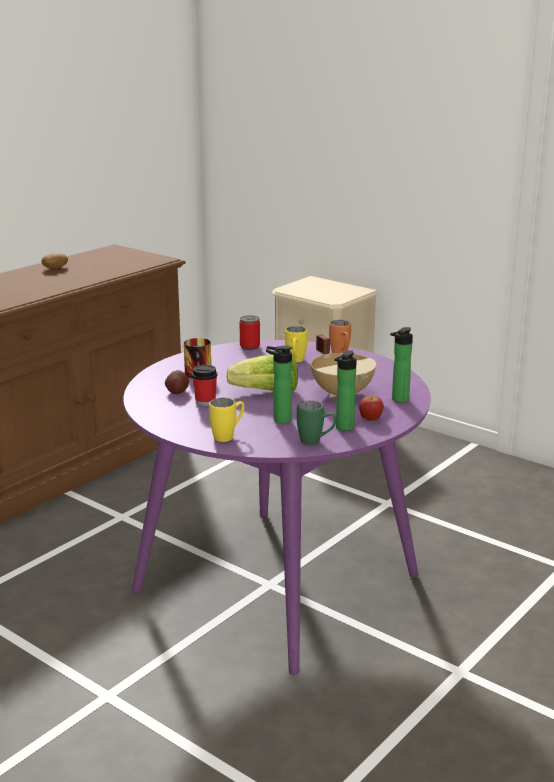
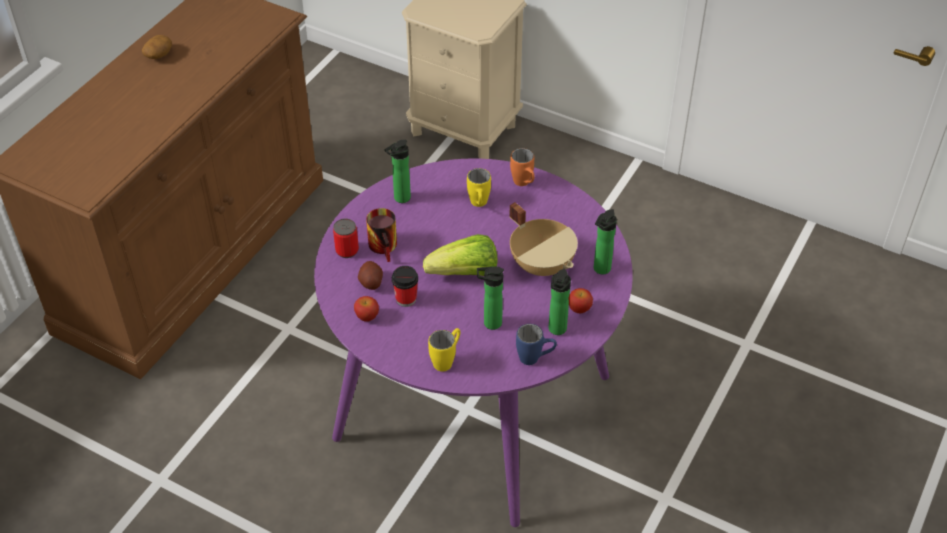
camera: 10 degrees left, 25 degrees up
can [240,315,260,350] -> can moved to [333,219,359,258]
green mug [297,400,337,445] -> blue mug [516,324,557,365]
none -> apple [354,296,379,322]
none -> bottle [385,140,411,203]

